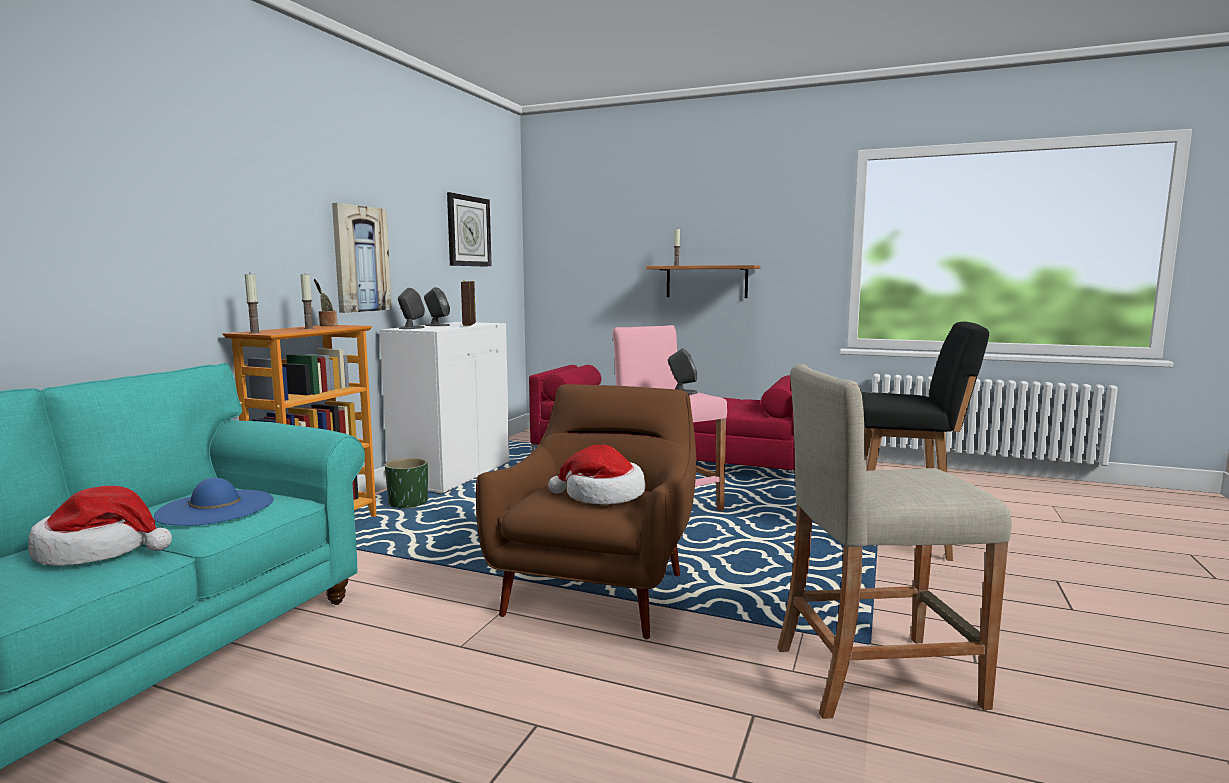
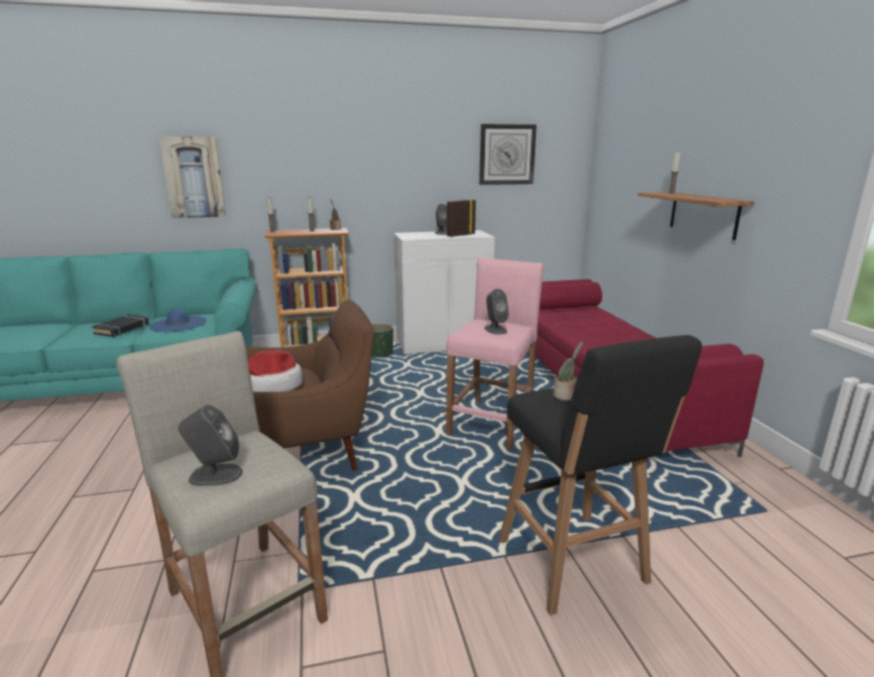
camera: 55 degrees right, 10 degrees up
hat [28,486,172,566] -> black book [92,315,149,337]
picture [332,203,392,313] -> picture moved to [159,137,226,218]
grey speaker [398,288,425,329] -> grey speaker moved to [178,405,243,486]
none -> potted plant [553,341,583,401]

